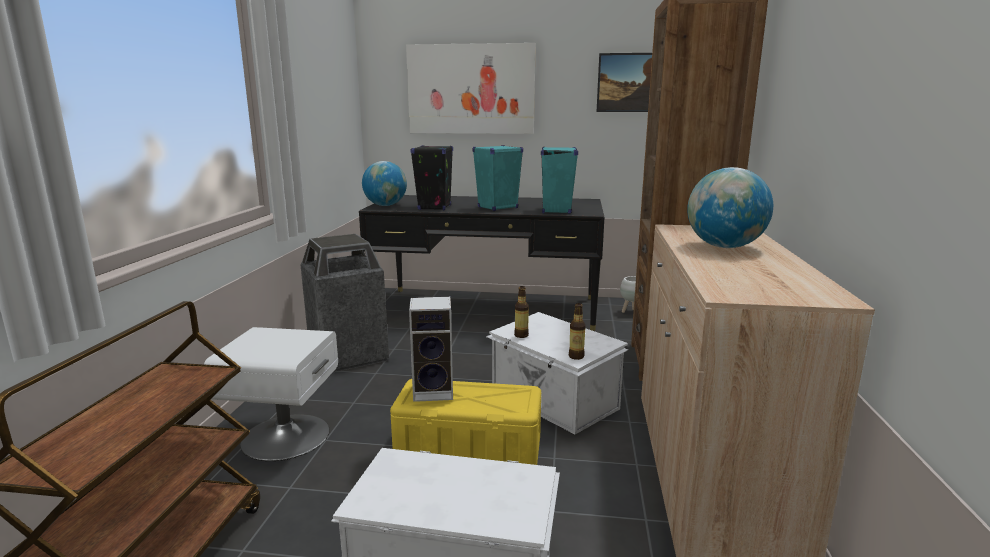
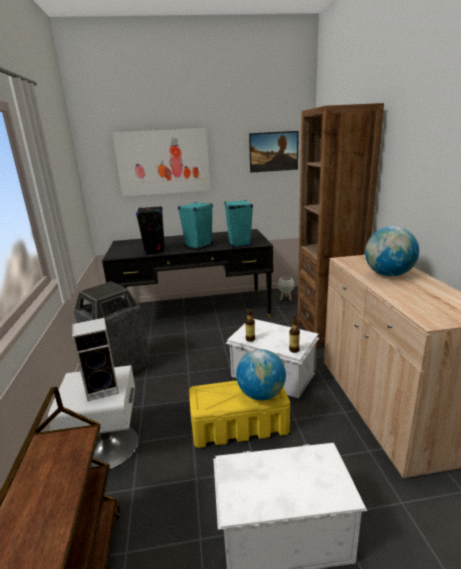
camera: 15 degrees left, 5 degrees up
globe [362,161,407,206] -> globe moved to [236,349,286,400]
speaker [409,297,453,402] -> speaker moved to [72,318,119,401]

